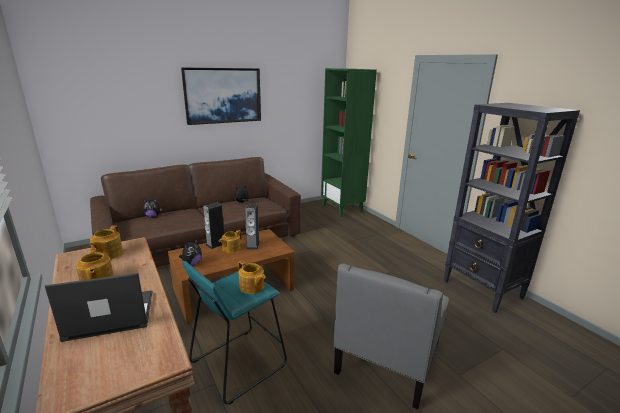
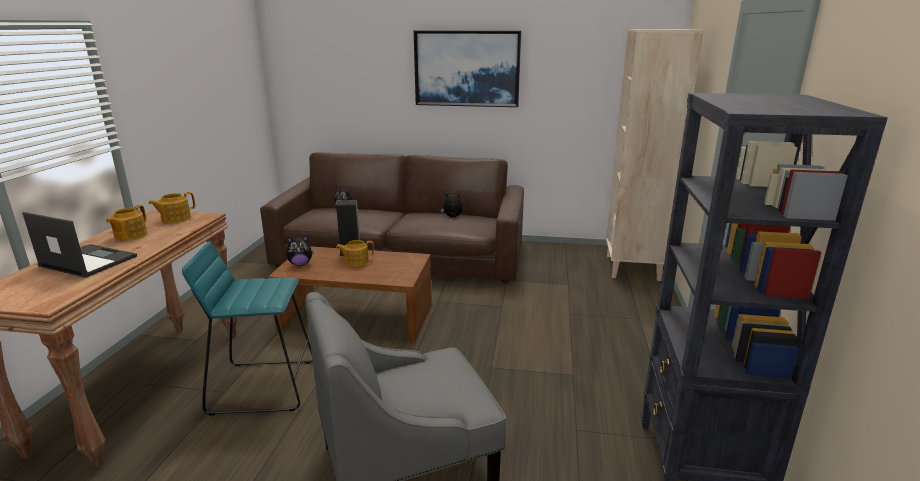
camera: 40 degrees right, 0 degrees up
teapot [238,261,265,294] -> none
speaker [245,203,260,250] -> none
green bookcase [321,68,377,217] -> beige bookcase [606,29,704,281]

